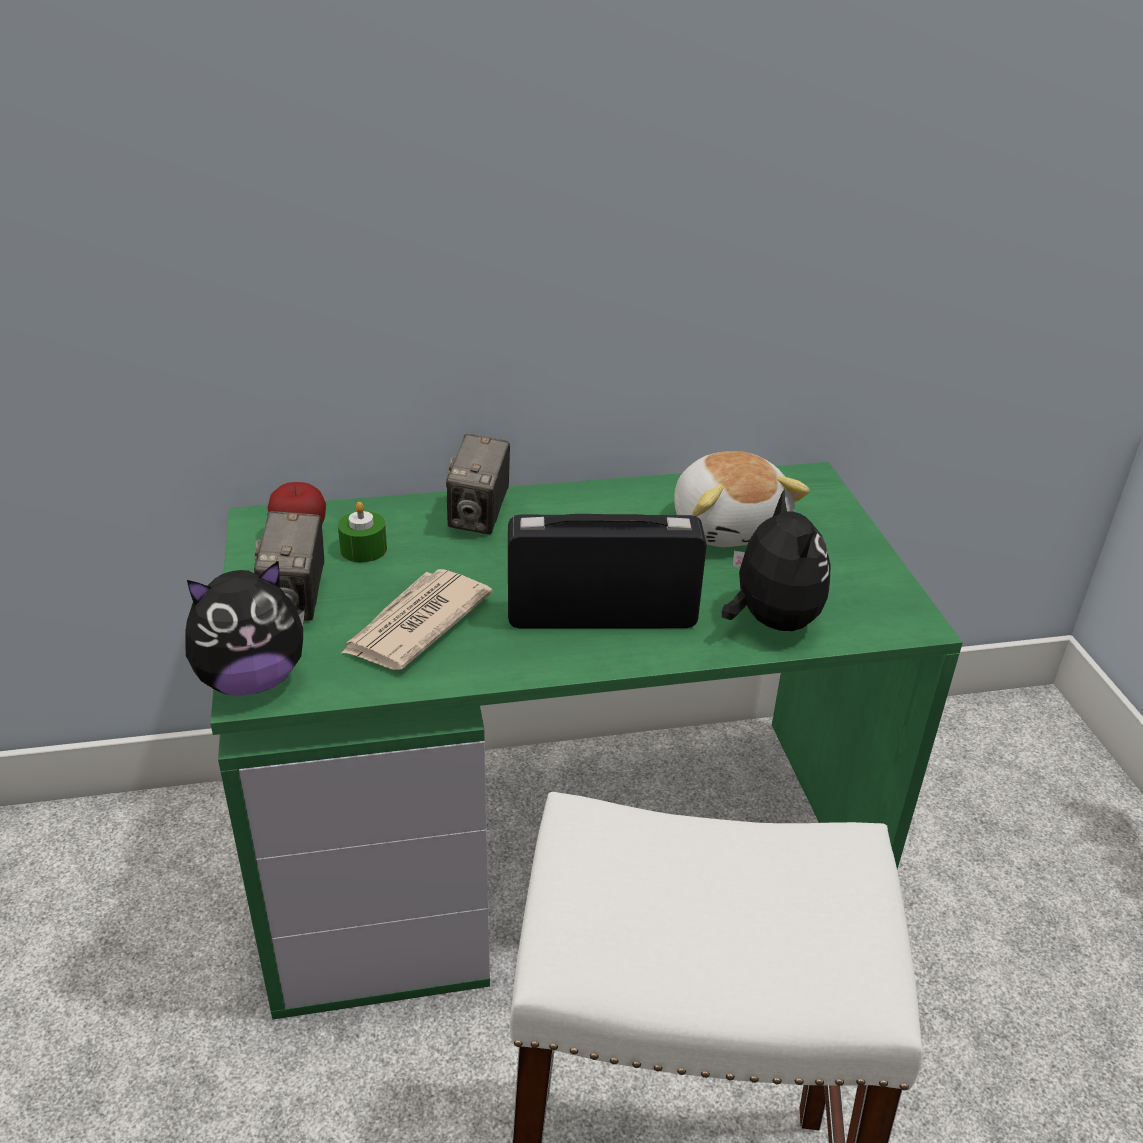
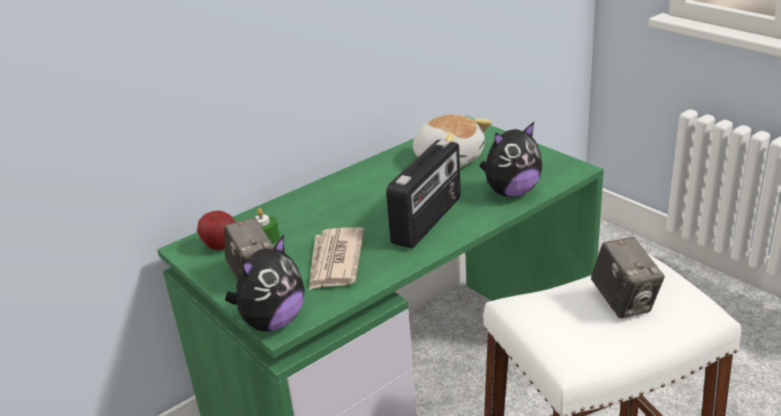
camera: 25 degrees left, 5 degrees down
camera [446,434,510,534] -> camera moved to [591,237,665,318]
radio [508,514,707,628] -> radio turned 150 degrees clockwise [386,140,461,249]
plush toy [722,489,831,631] -> plush toy turned 105 degrees clockwise [480,122,542,197]

